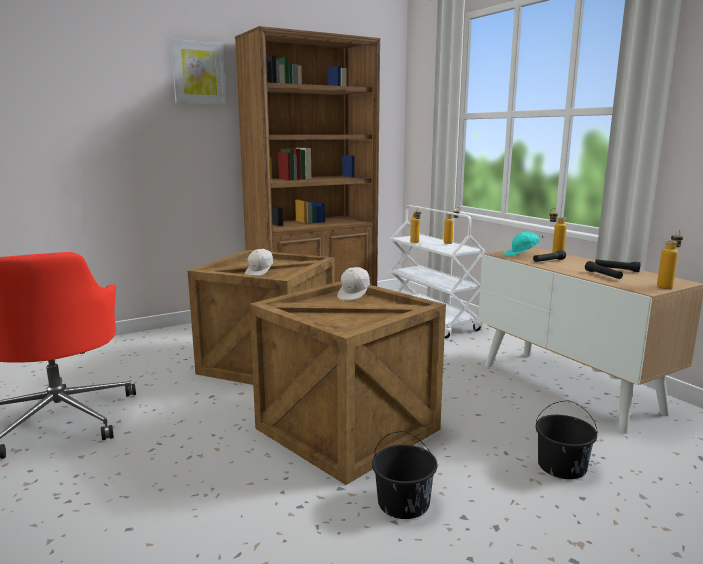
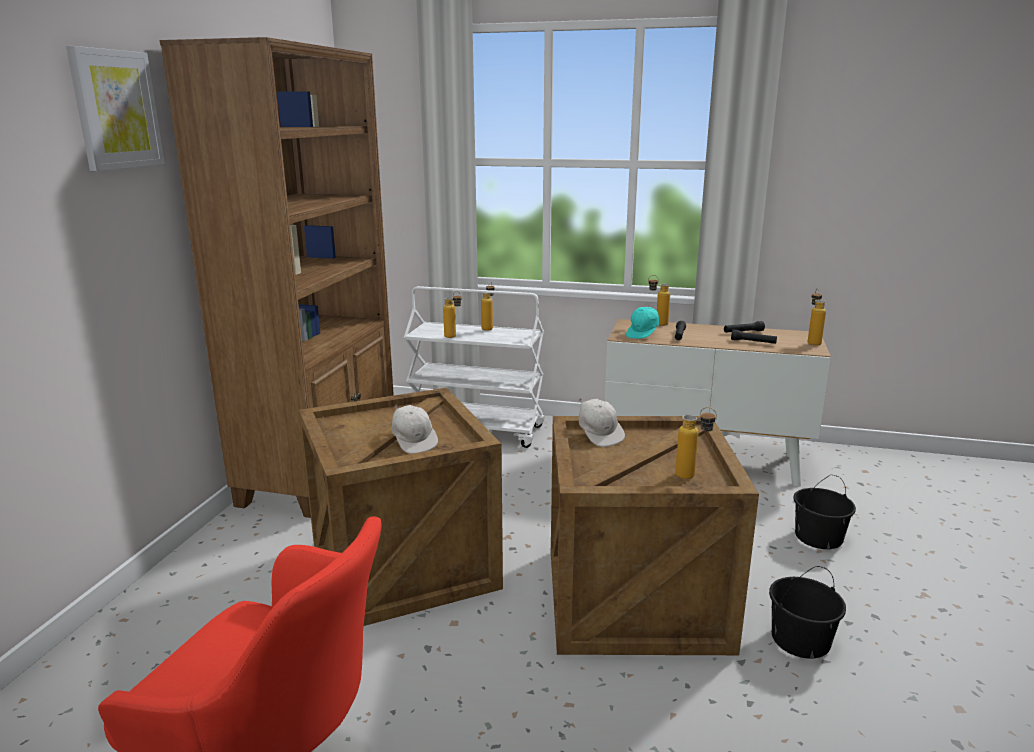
camera: 45 degrees left, 5 degrees up
none -> bottle [675,407,717,479]

